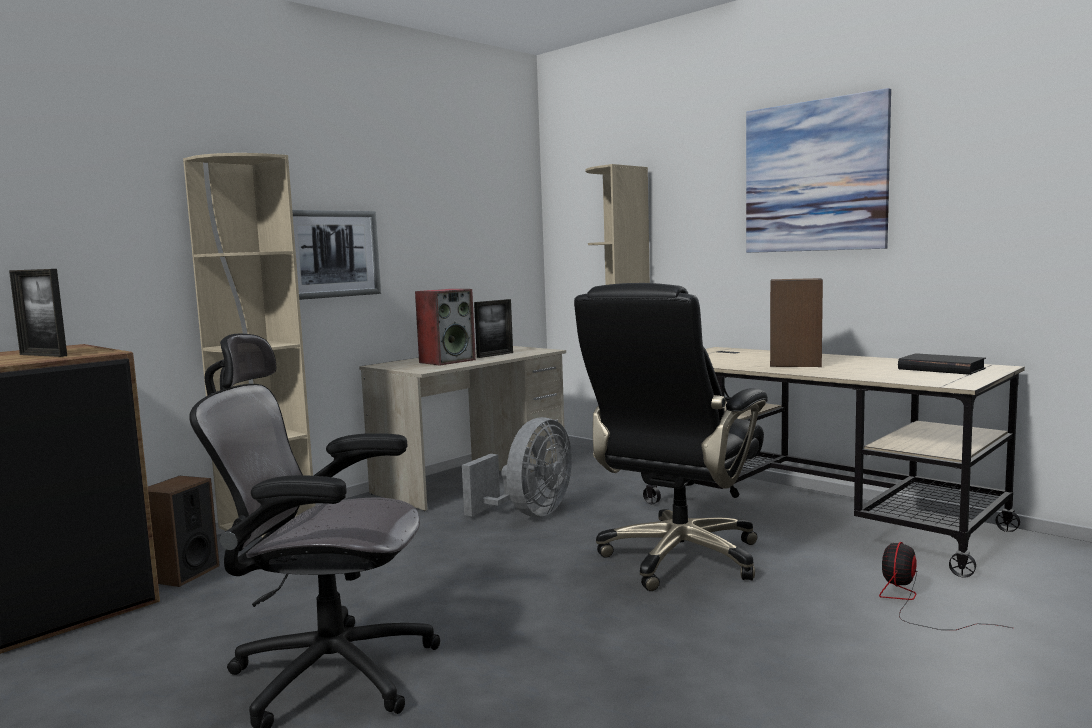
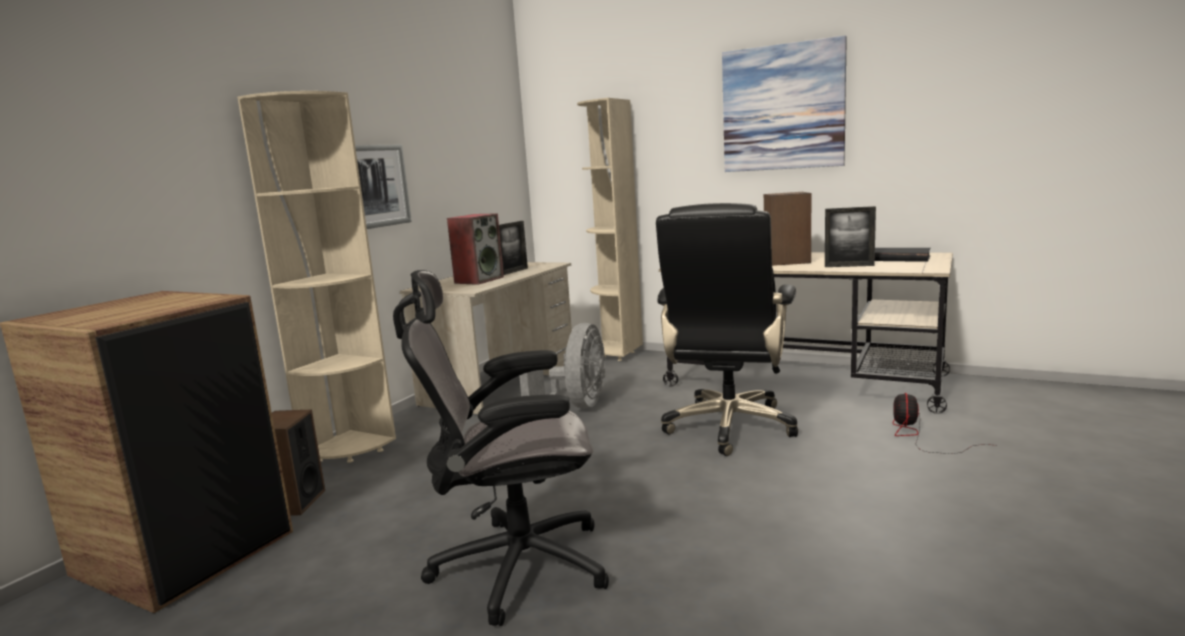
camera: 15 degrees left, 5 degrees up
picture frame [9,269,67,357] -> picture frame moved to [825,206,876,267]

